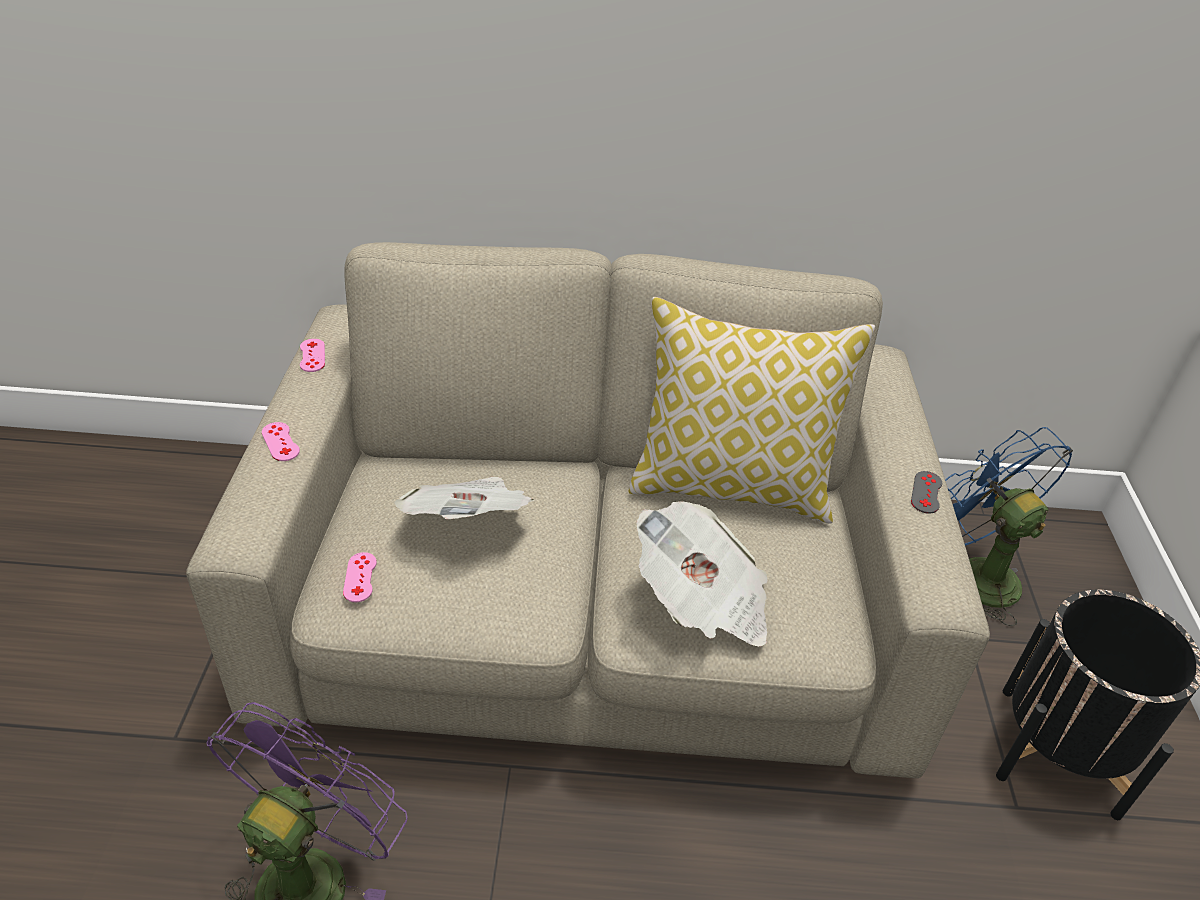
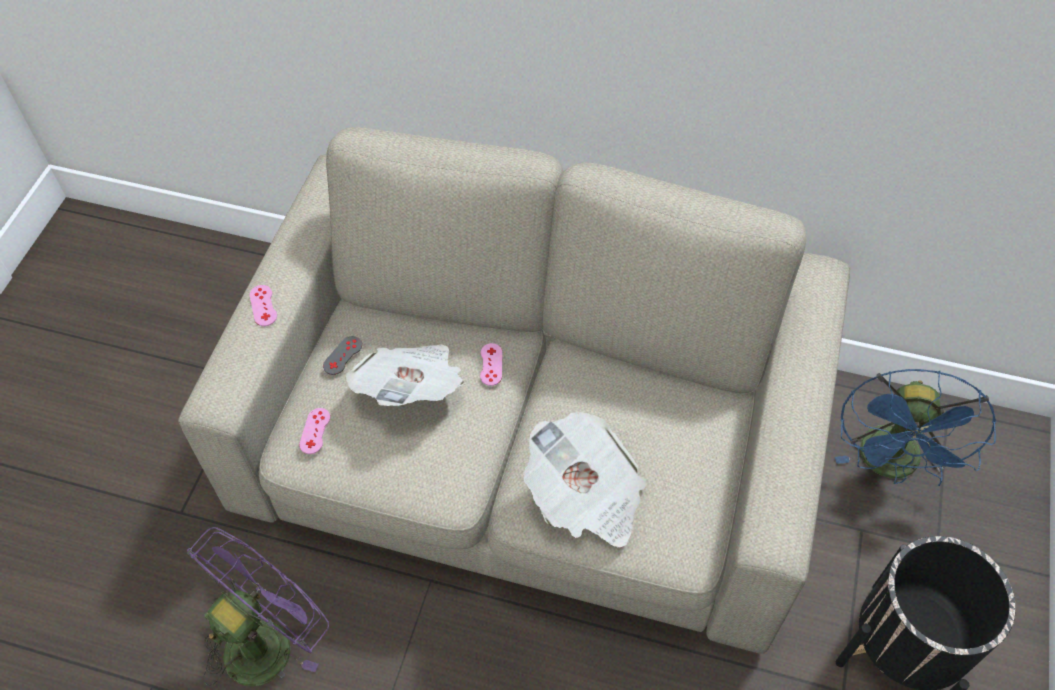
camera: 15 degrees right, 15 degrees up
pink game controller [300,339,325,372] -> pink game controller moved to [480,343,502,386]
pillow [628,297,875,523] -> none
grey game controller [911,471,942,514] -> grey game controller moved to [323,336,362,375]
blue fan [945,427,1073,626] -> blue fan turned 150 degrees counterclockwise [835,369,996,486]

